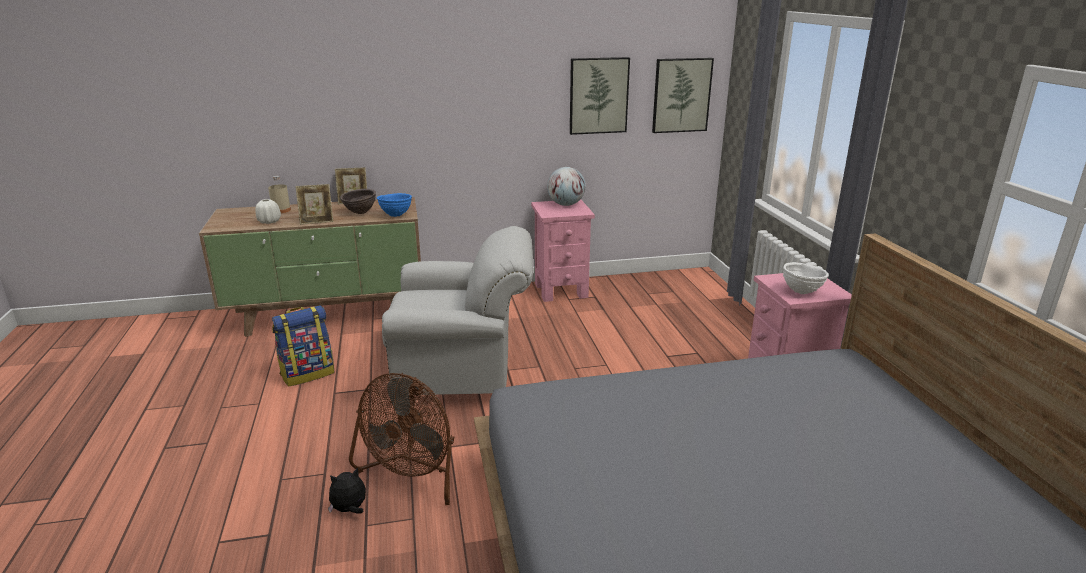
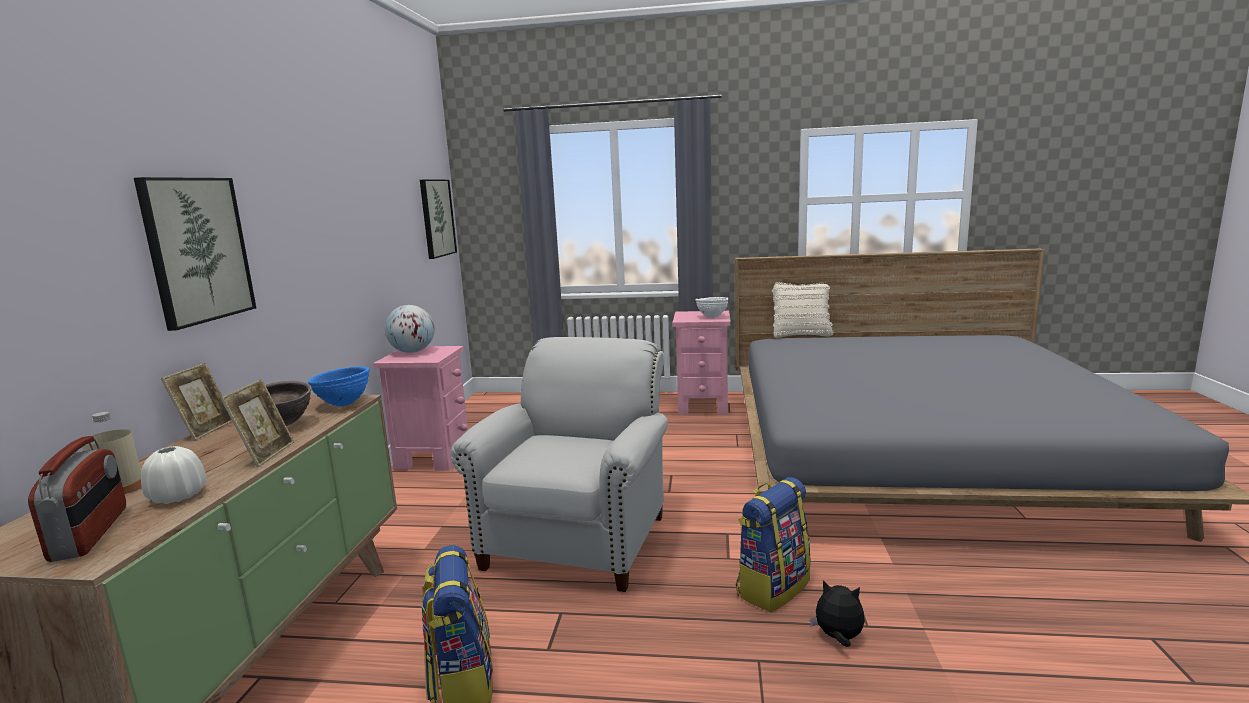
camera: 70 degrees left, 10 degrees down
plush toy [328,467,366,514] -> plush toy turned 120 degrees clockwise [810,580,865,647]
brown fan [349,373,454,505] -> backpack [736,477,811,612]
picture [570,57,630,135] -> picture moved to [134,177,256,331]
none -> radio [28,436,126,562]
none -> beige pillow [772,282,834,338]

